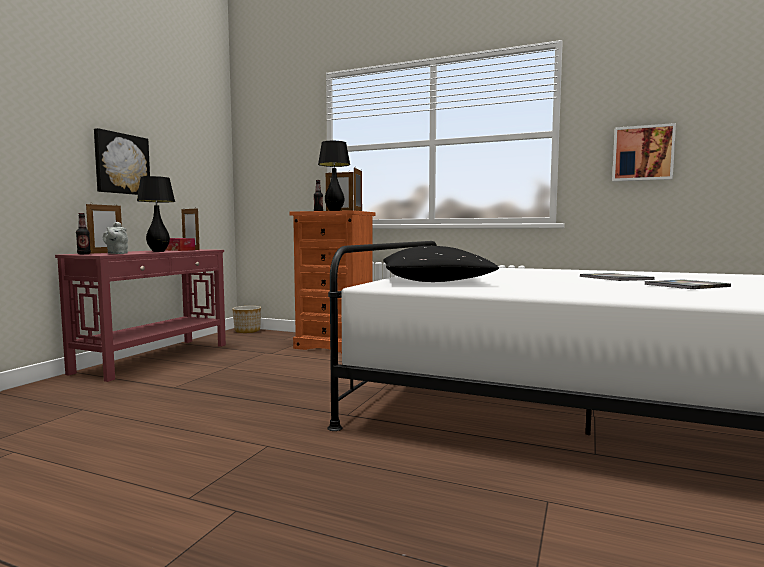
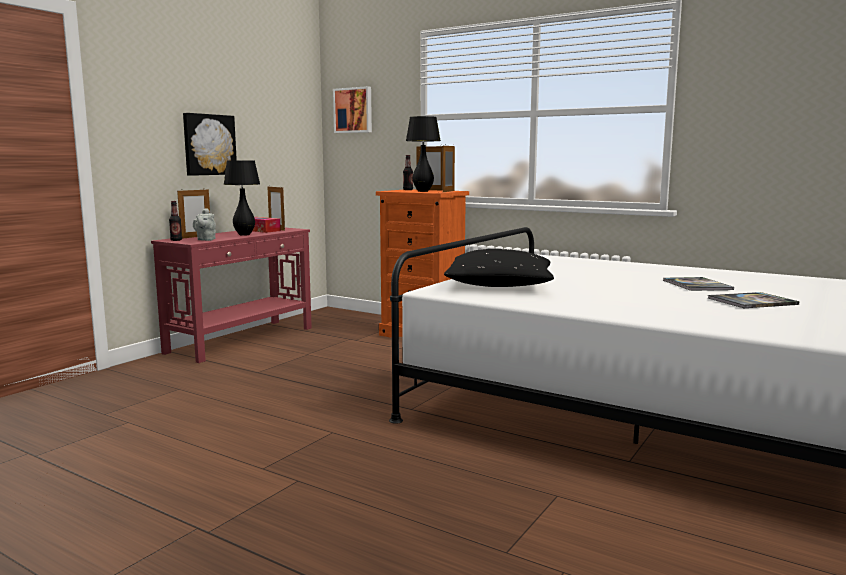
camera: 10 degrees right, 5 degrees up
planter [232,306,261,333] -> none
picture [612,123,676,182] -> picture moved to [333,86,372,133]

